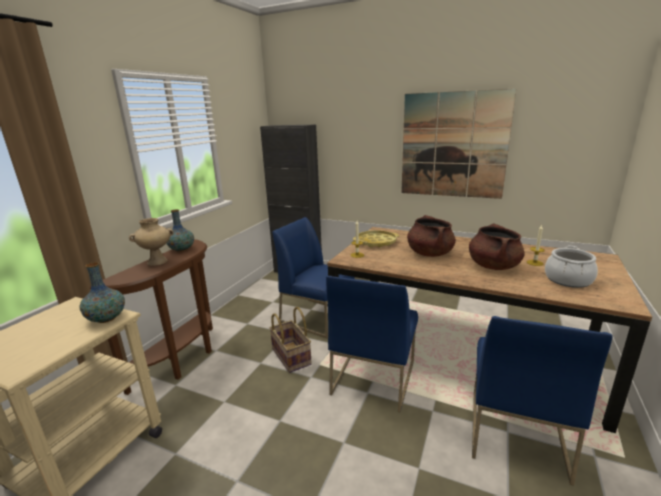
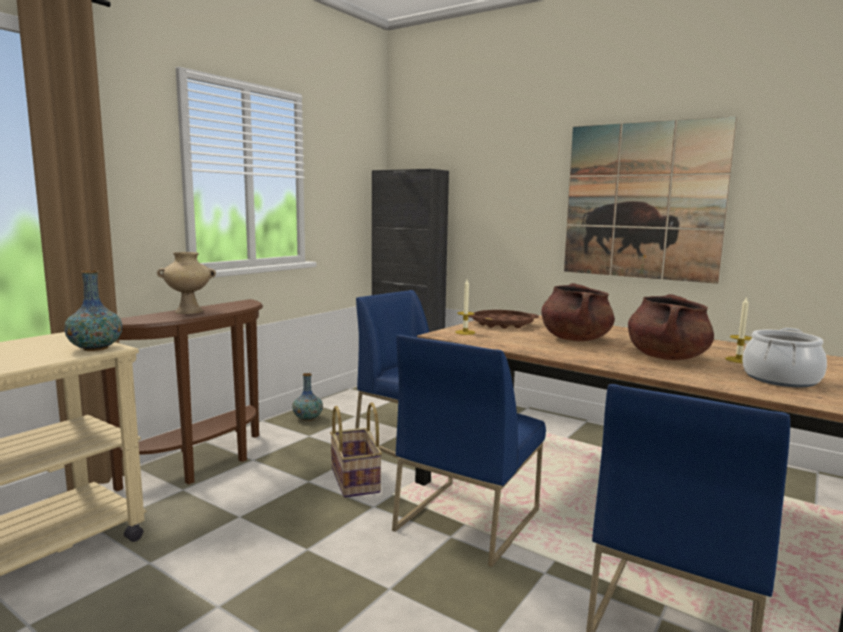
camera: 10 degrees right, 10 degrees down
vase [166,209,194,252] -> vase moved to [292,373,323,421]
yellow tray [353,230,399,248] -> brown tray [468,310,539,329]

